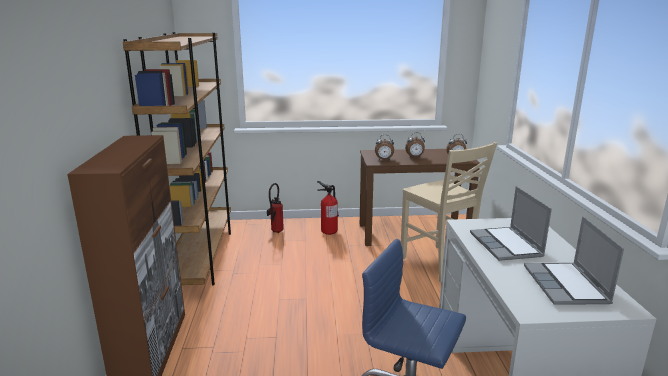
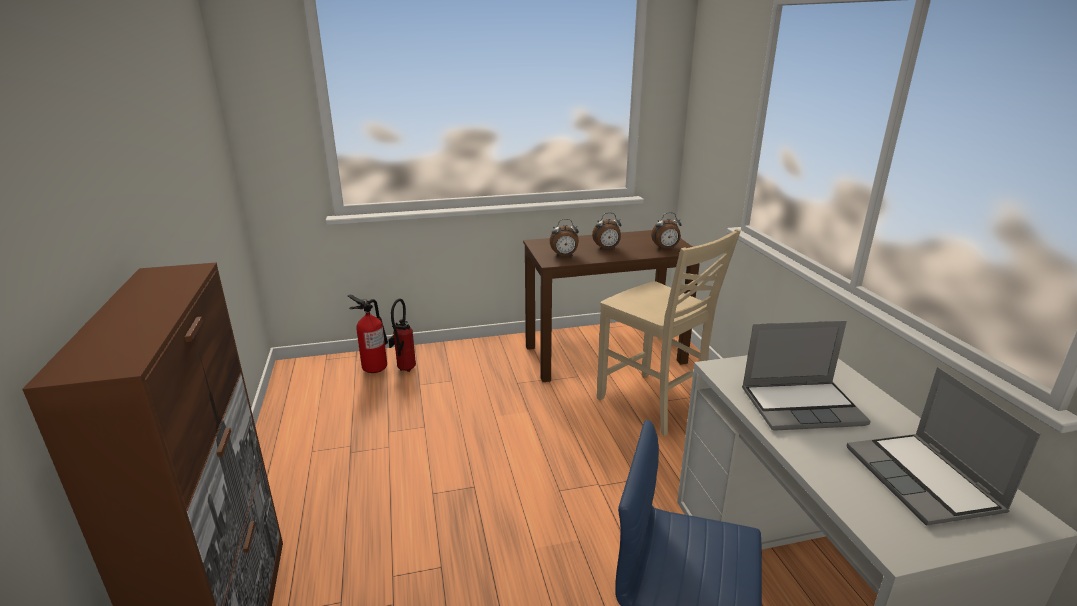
camera: 10 degrees left, 5 degrees up
brown bookcase [123,32,231,286] -> none
fire extinguisher [317,181,339,235] -> fire extinguisher moved to [348,295,388,373]
laptop [470,186,552,261] -> laptop turned 75 degrees counterclockwise [742,320,871,431]

